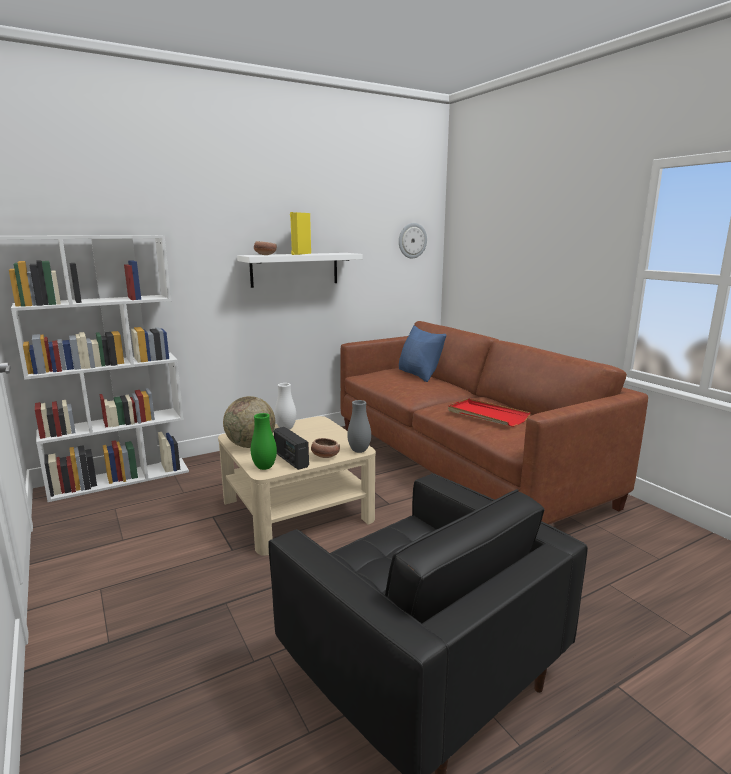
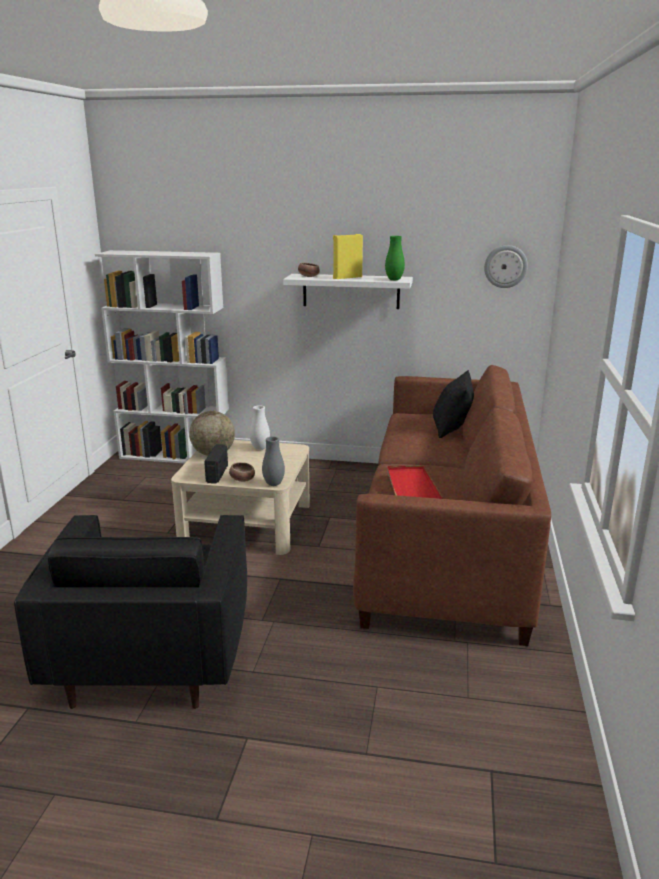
camera: 40 degrees right, 5 degrees up
green vase [251,413,277,470] -> green vase moved to [385,236,405,280]
blue pillow [399,325,447,382] -> black pillow [433,370,474,438]

